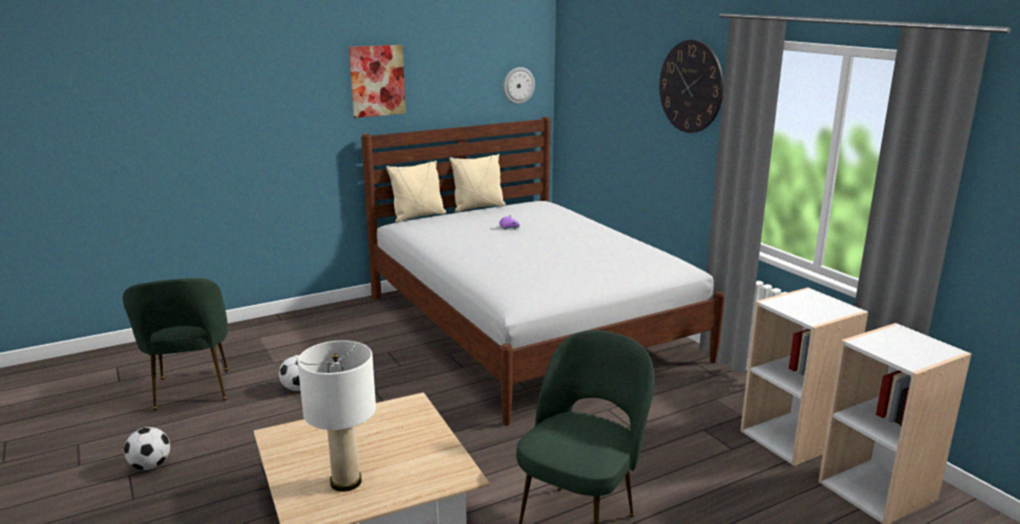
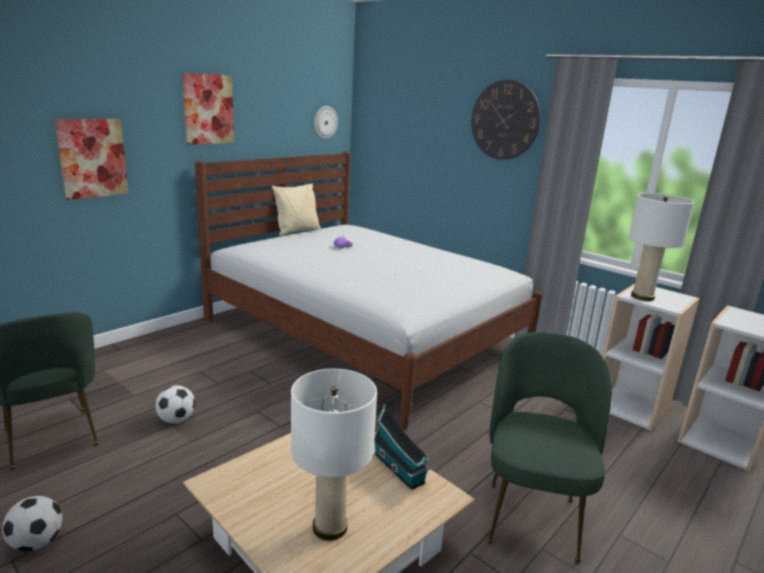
camera: 20 degrees left, 0 degrees up
beige pillow [386,161,446,223] -> none
none -> picture [55,119,128,200]
none -> toy house [374,404,430,490]
none -> white table lamp [629,193,695,301]

